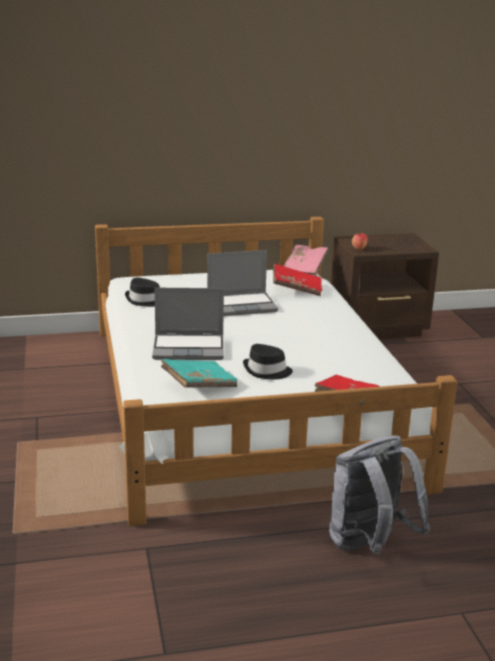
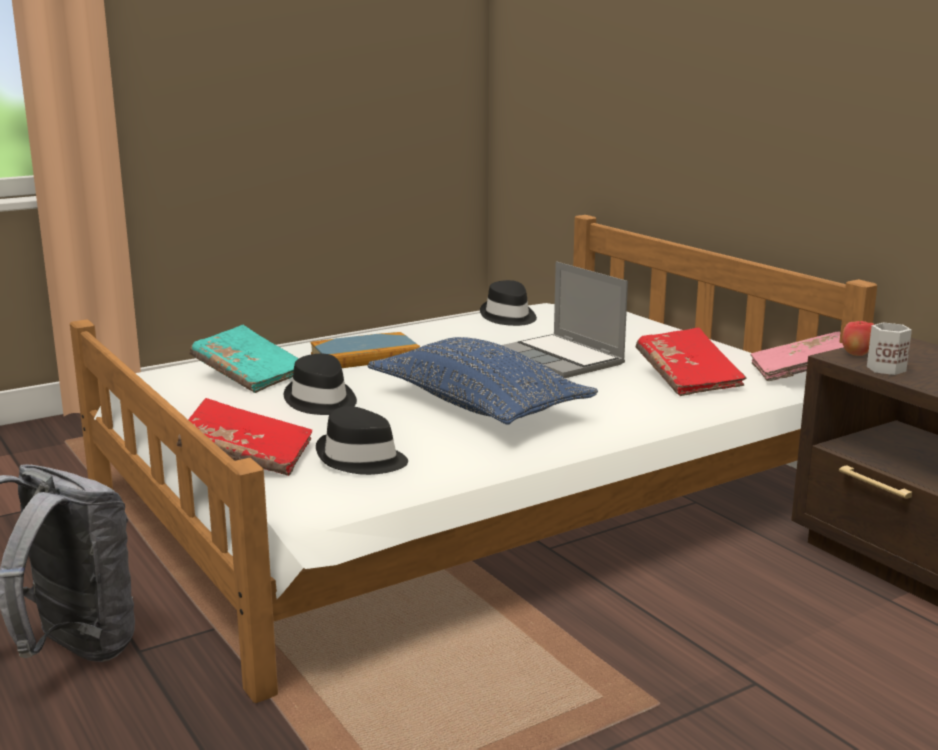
camera: 70 degrees right, 5 degrees down
laptop [152,288,224,360] -> book [310,332,420,368]
none -> black hat [316,406,408,475]
none -> blue pillow [368,337,598,425]
none -> white mug [867,322,912,375]

